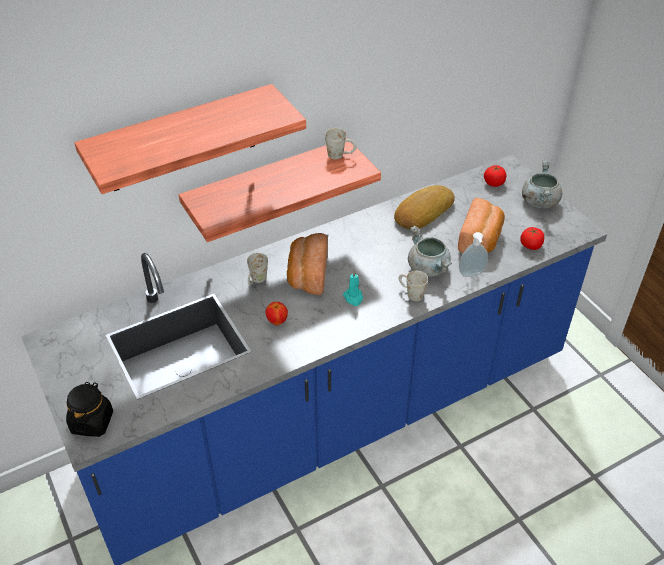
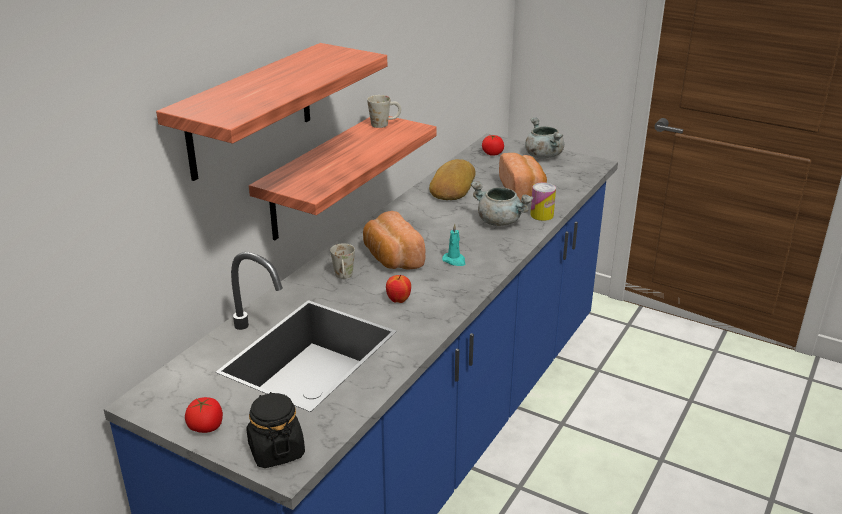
camera: 30 degrees left, 15 degrees down
white mug [399,271,428,301] -> none
soap dispenser [459,232,488,277] -> can [530,182,556,221]
tomato [520,227,544,250] -> tomato moved to [185,397,223,433]

